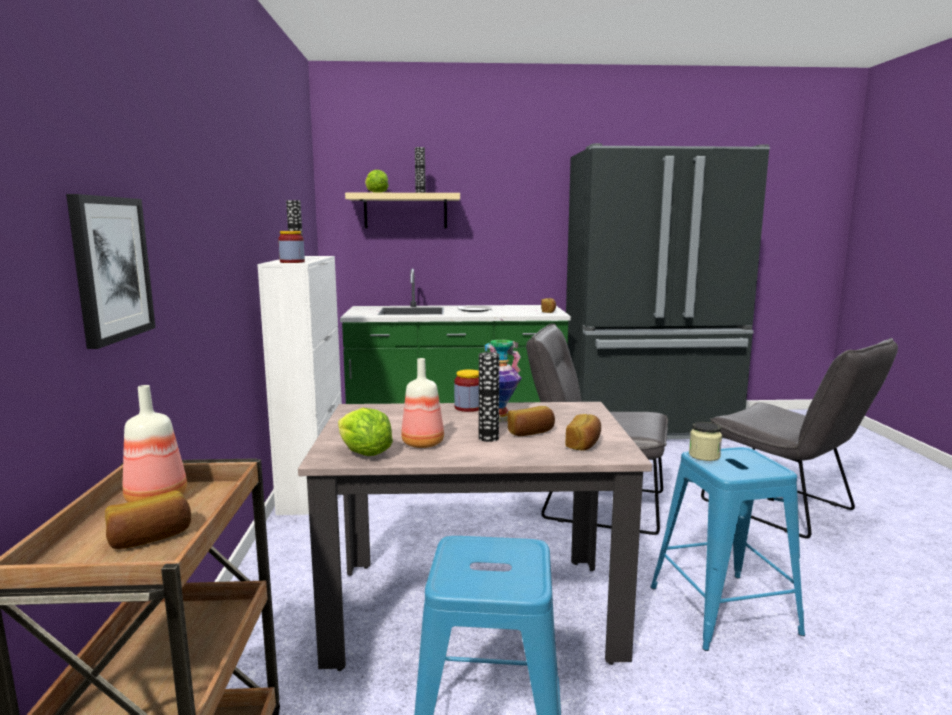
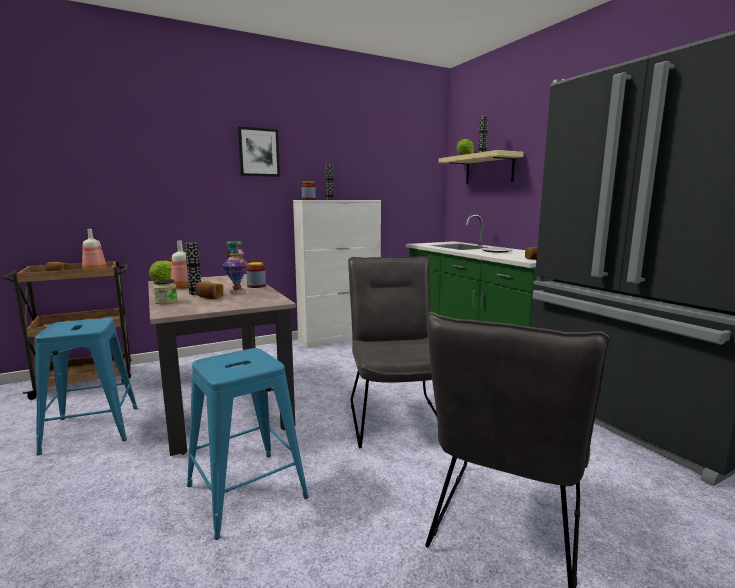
camera: 65 degrees right, 0 degrees up
picture [66,194,156,349] -> picture moved to [238,126,280,177]
bread [565,414,601,450] -> none
jar [689,422,722,461] -> jar moved to [153,279,178,304]

